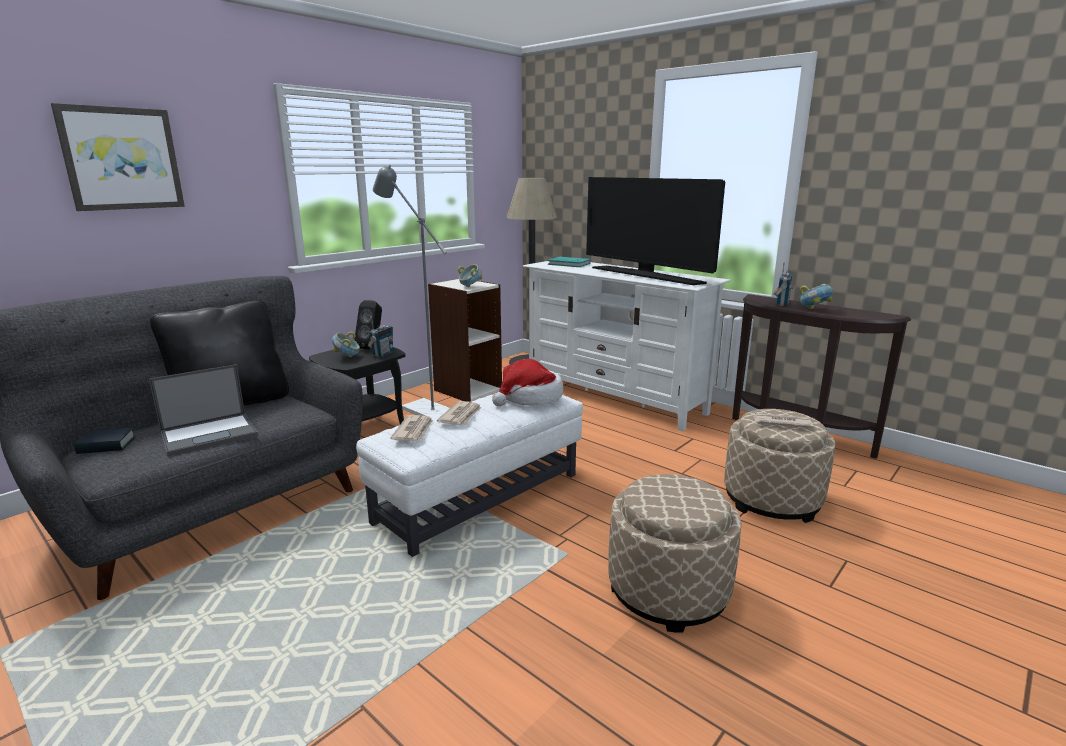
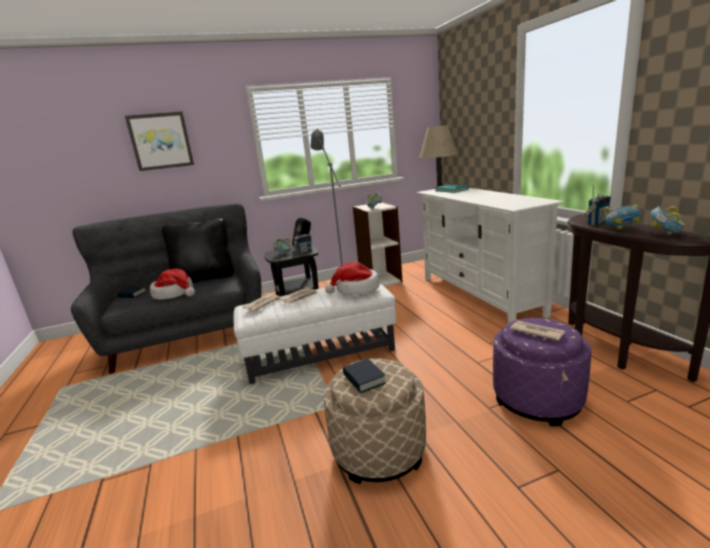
camera: 30 degrees right, 0 degrees up
laptop [149,364,258,456] -> hat [150,269,195,300]
television [586,177,725,285] -> none
beige ottoman [724,409,836,523] -> purple ottoman [493,318,591,426]
none -> book [343,359,386,393]
none -> bowl [651,206,685,235]

